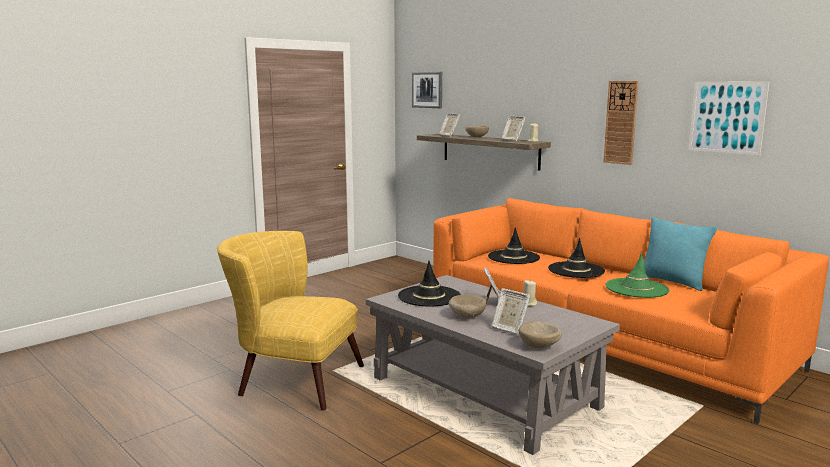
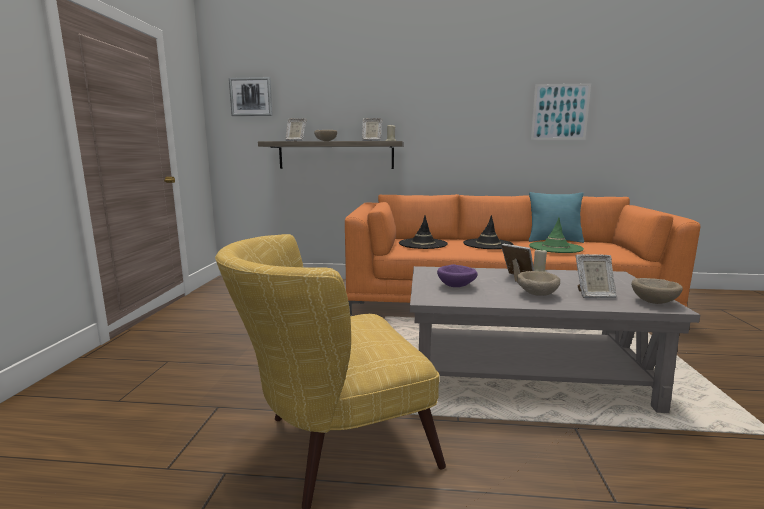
camera: 40 degrees left, 0 degrees up
black hat [398,261,461,306] -> purple bowl [437,264,478,287]
wall clock [603,81,639,165] -> none

